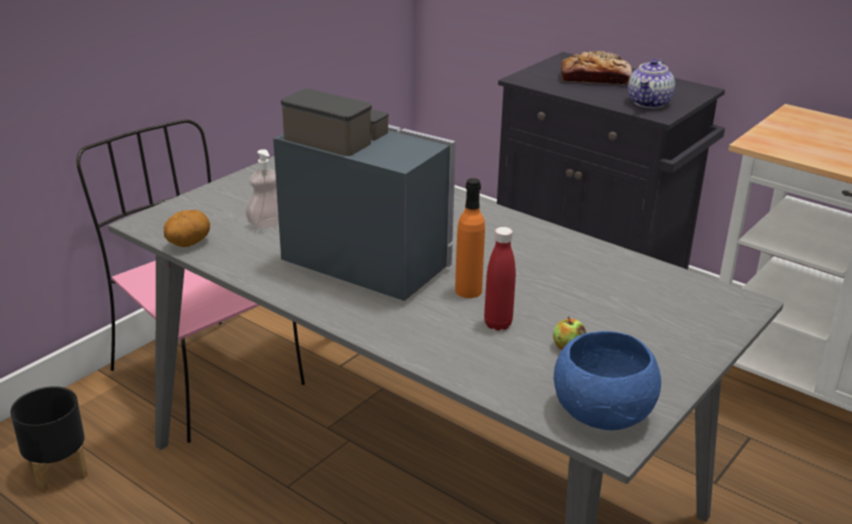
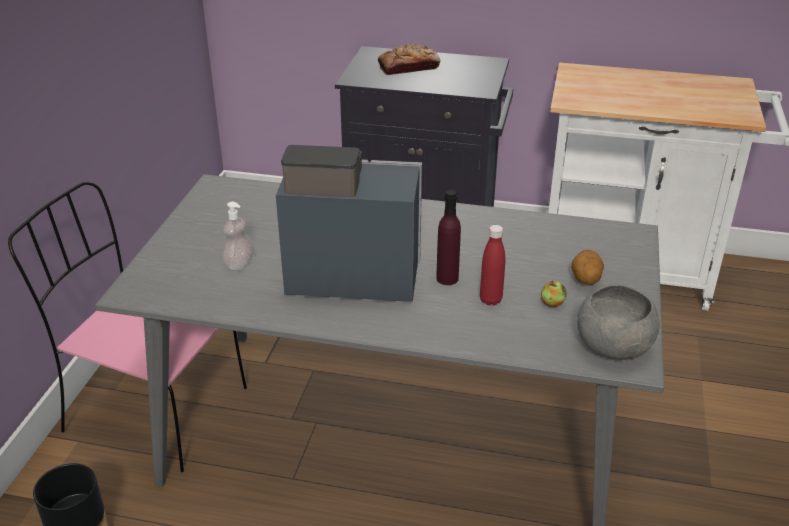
camera: 25 degrees left, 5 degrees up
potato [164,210,210,247] -> potato moved to [571,249,604,285]
orange bottle [455,178,485,298] -> purple bottle [436,190,461,285]
blue bowl [554,331,661,430] -> grey bowl [577,285,660,360]
teapot [628,59,675,108] -> none

